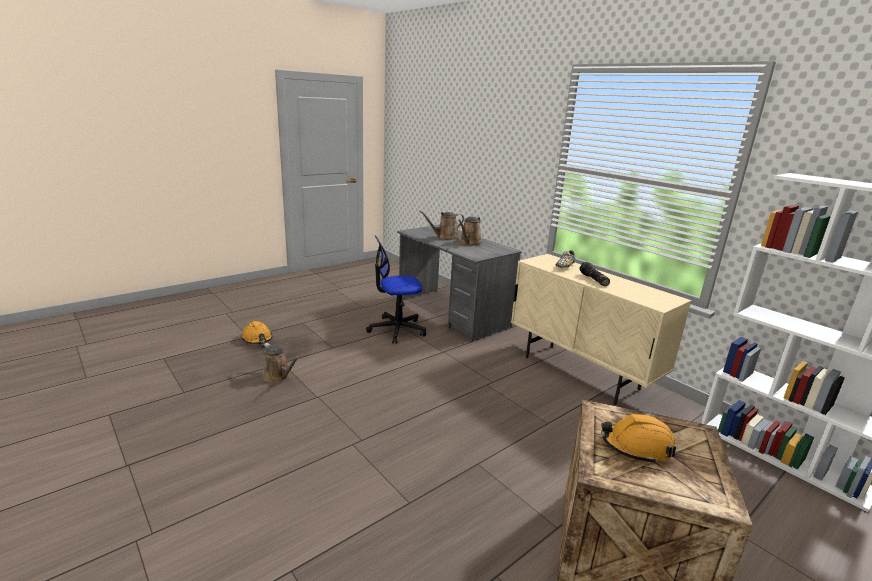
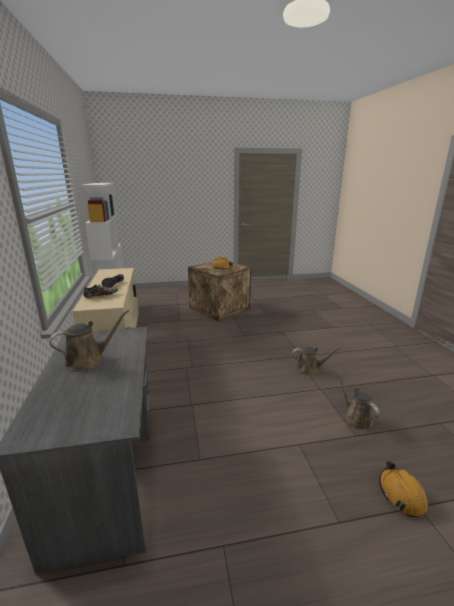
camera: 150 degrees left, 0 degrees up
office chair [366,235,426,344] -> none
brown watering can [419,211,464,240] -> brown watering can moved to [292,347,342,375]

